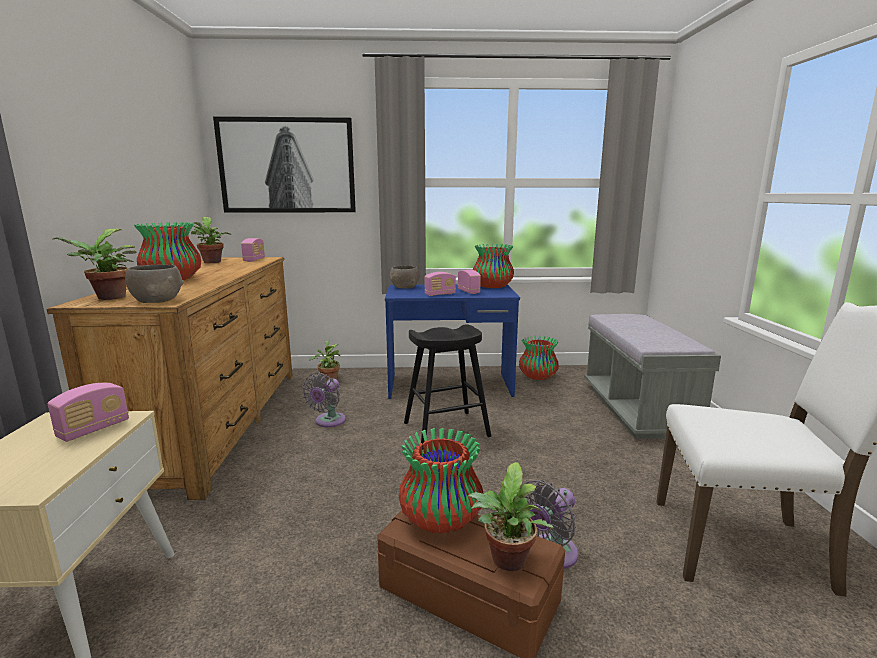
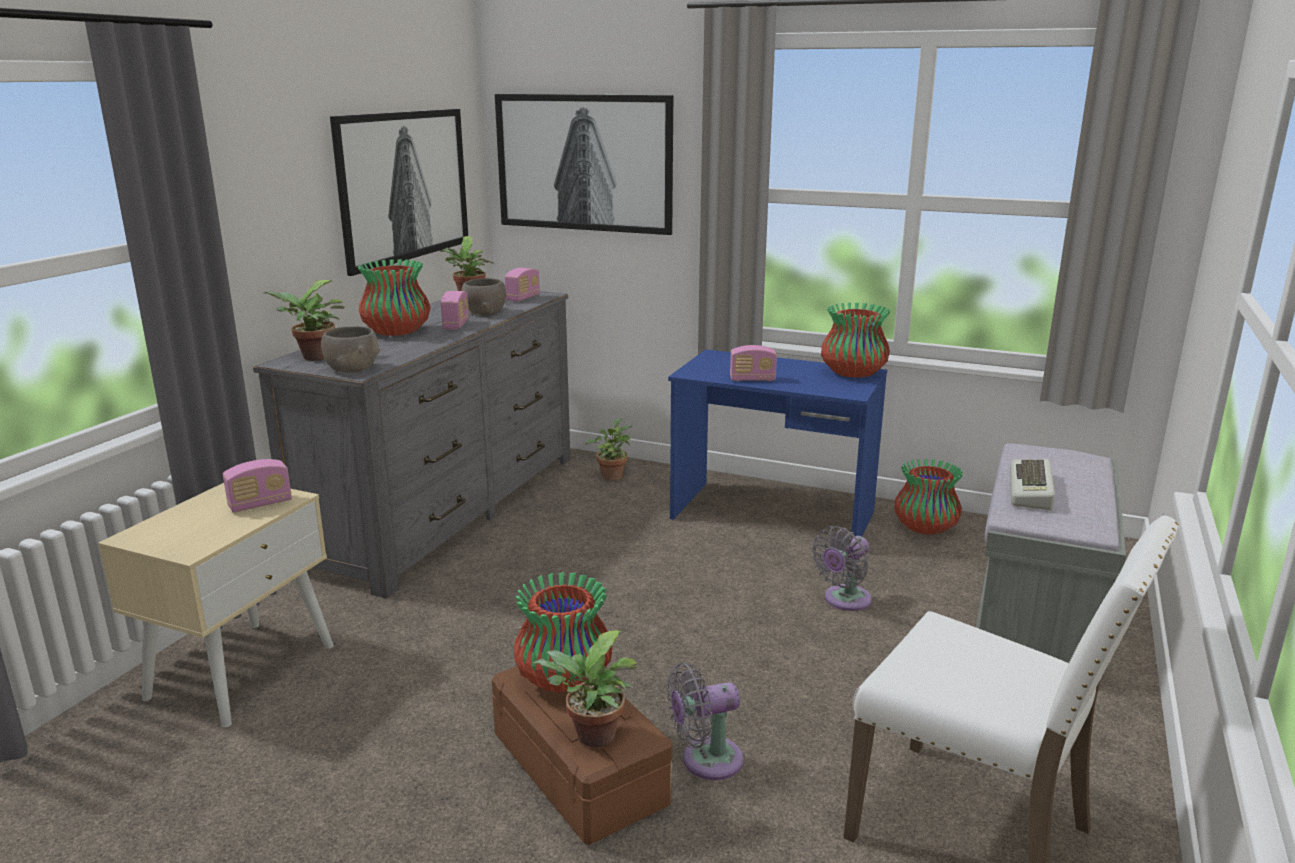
camera: 25 degrees right, 5 degrees up
brown dresser [47,257,292,500] -> grey dresser [253,291,570,599]
grey fan [302,373,346,427] -> grey fan moved to [812,526,872,611]
grey bowl [390,265,419,288] -> grey bowl moved to [461,278,506,315]
black stool [404,324,491,449] -> none
radio [458,270,481,294] -> radio moved to [441,291,469,330]
none -> picture [330,109,468,276]
none -> keyboard [1010,459,1055,510]

